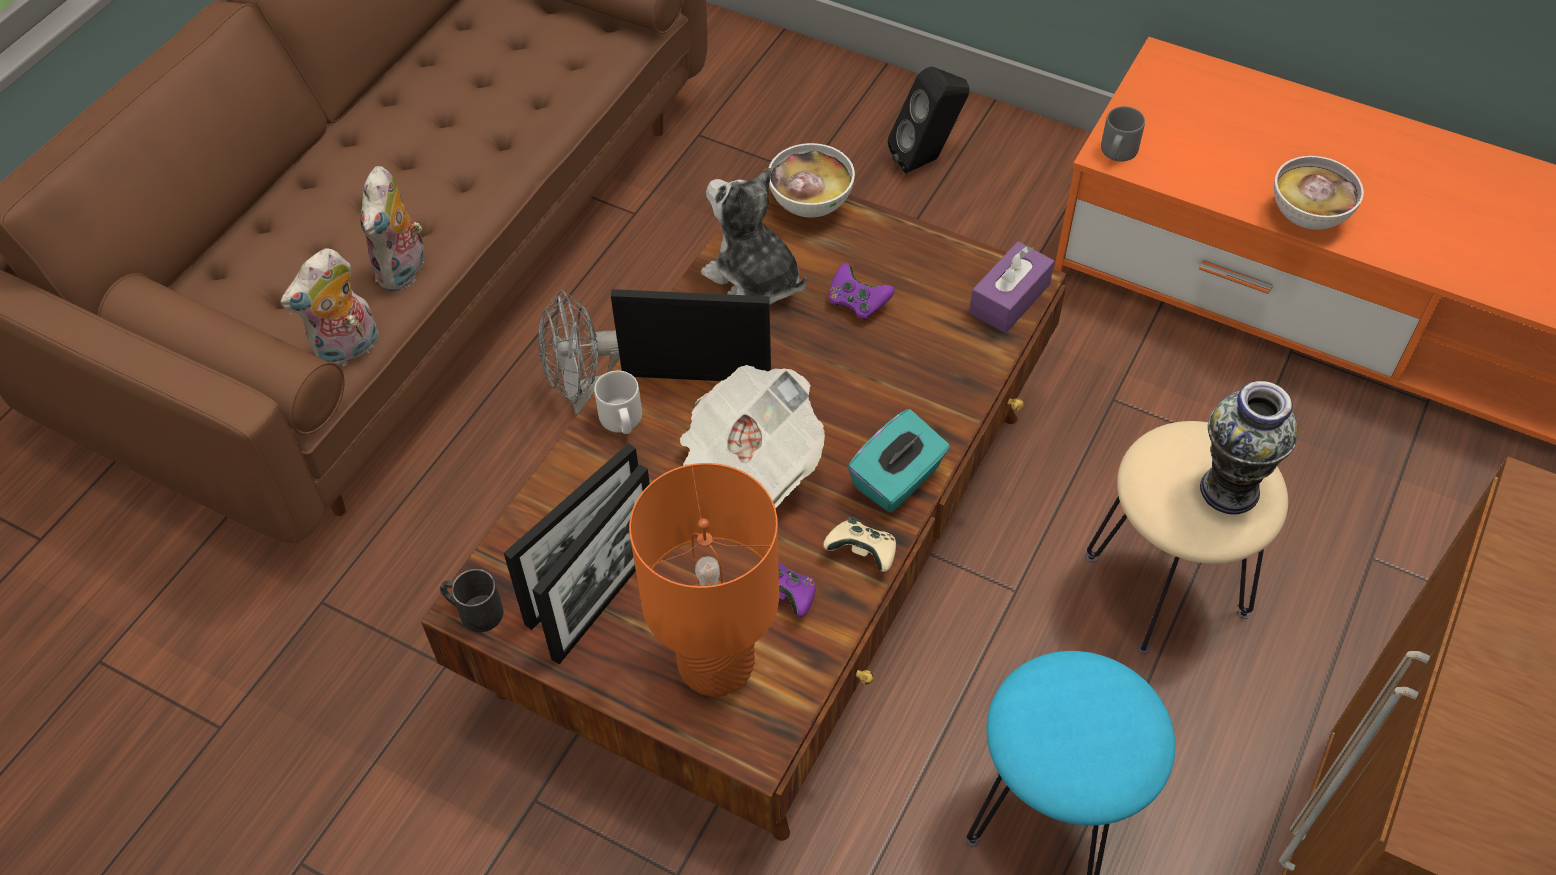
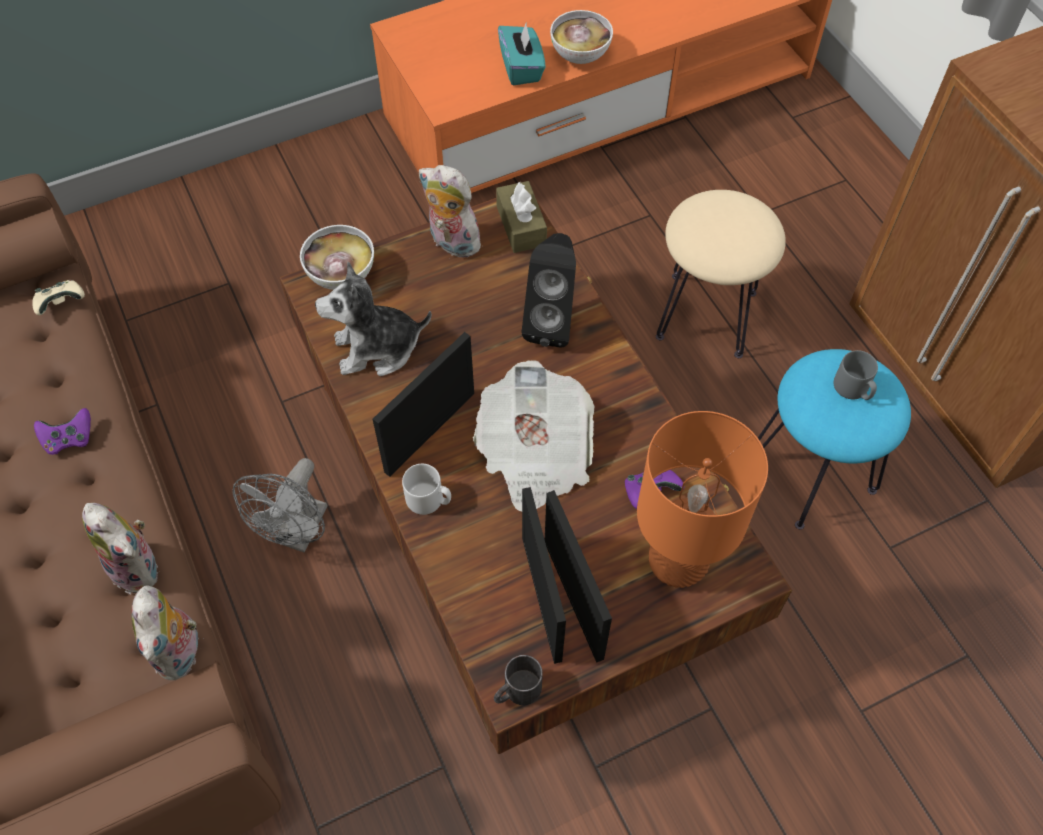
camera: 55 degrees left, 5 degrees up
beige game controller [823,517,896,572] -> beige game controller moved to [32,280,85,315]
purple game controller [829,263,895,320] -> purple game controller moved to [34,408,91,455]
turquoise tissue box [847,409,950,513] -> turquoise tissue box moved to [498,24,546,85]
black speaker [888,66,969,174] -> black speaker moved to [522,233,576,347]
purple tissue box [969,241,1055,333] -> brown tissue box [496,181,547,253]
grey mug [1101,106,1145,162] -> grey mug moved to [834,350,878,400]
vase [1200,381,1297,515] -> none
none -> plush toy [419,165,487,257]

